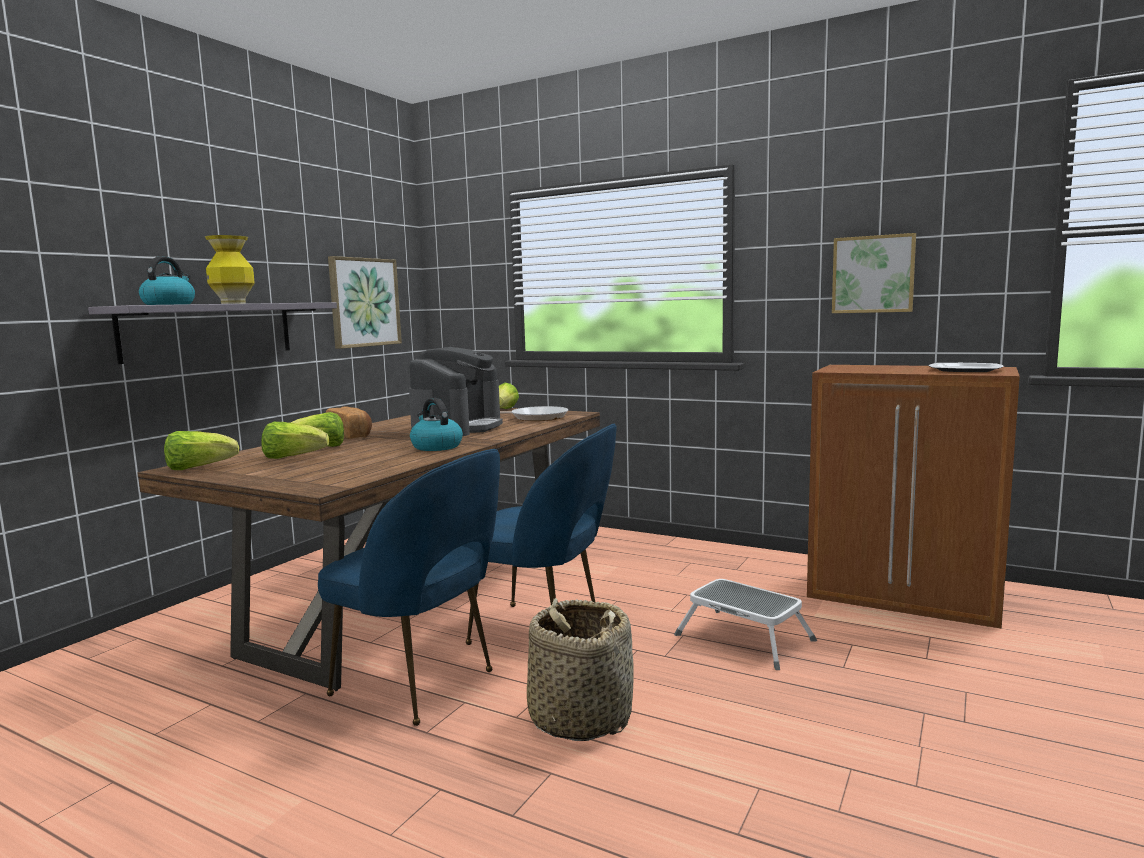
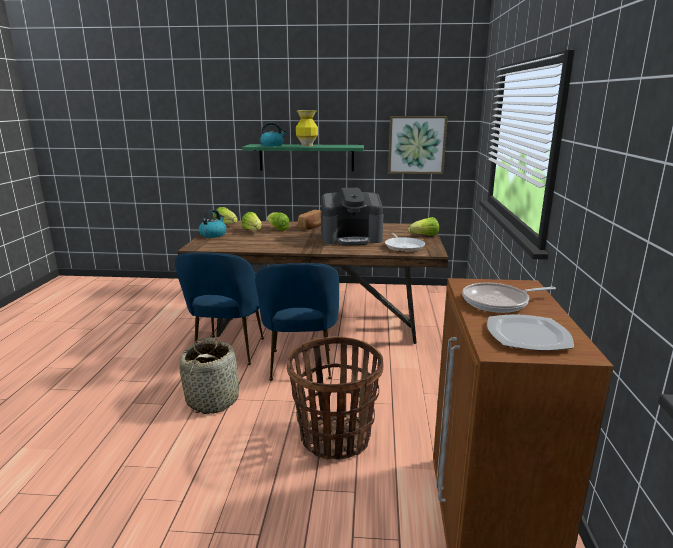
camera: 65 degrees right, 10 degrees up
grey shelf [88,302,337,364] -> green shelf [242,144,364,171]
kettle [410,398,463,451] -> kettle moved to [199,209,226,238]
grey step ladder [674,579,817,670] -> basket [287,336,383,460]
picture [832,233,916,313] -> none
none -> frying pan [462,283,556,313]

